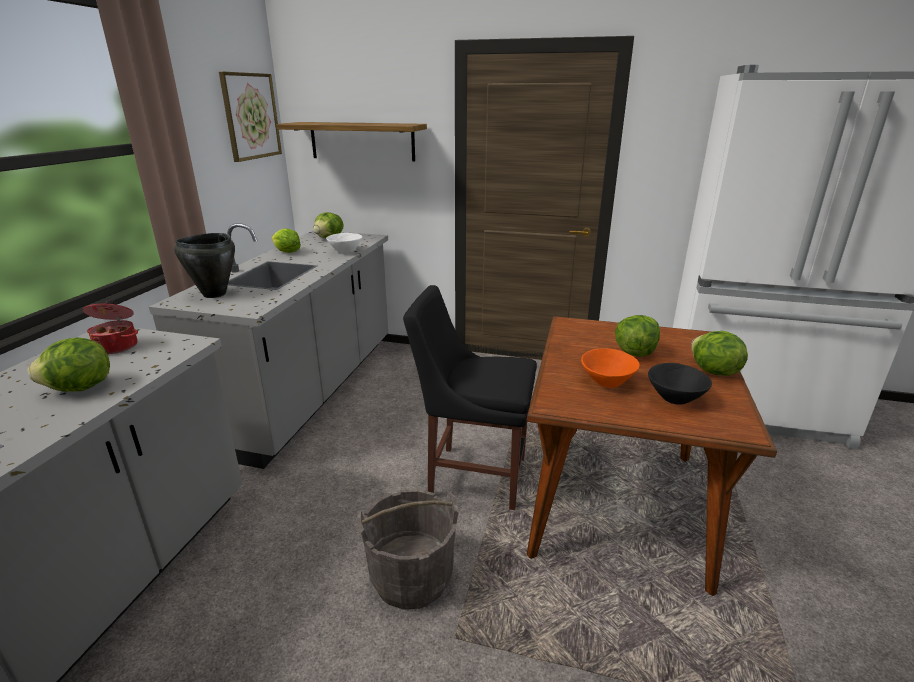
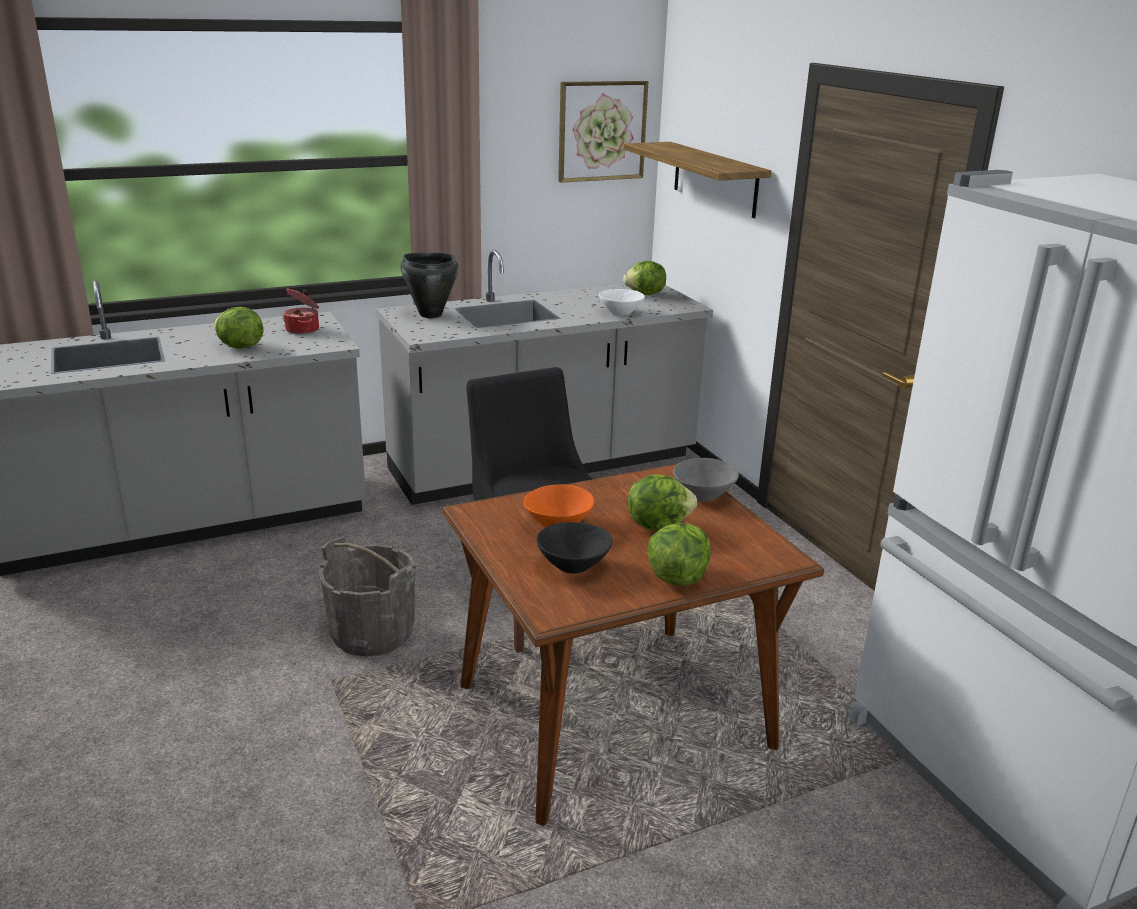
camera: 50 degrees right, 0 degrees up
lettuce [272,229,301,253] -> none
none -> grey bowl [673,458,739,502]

